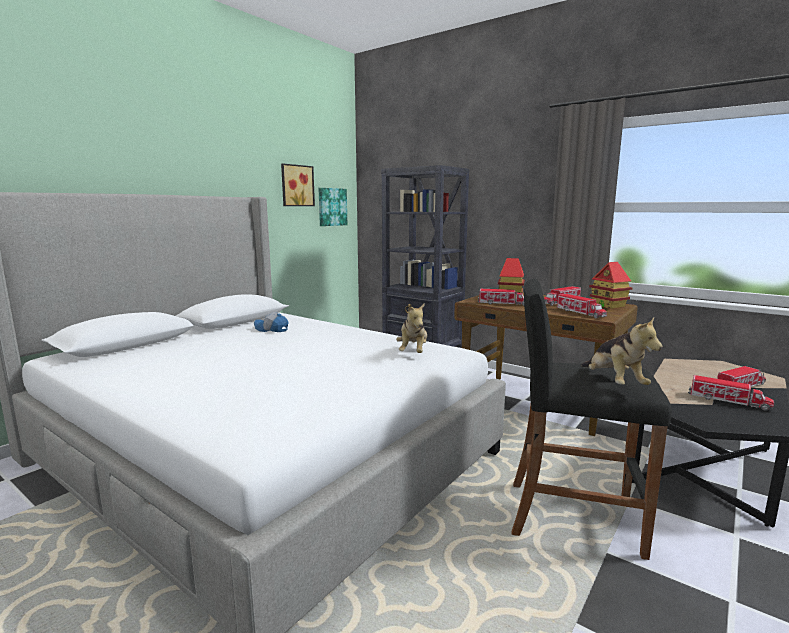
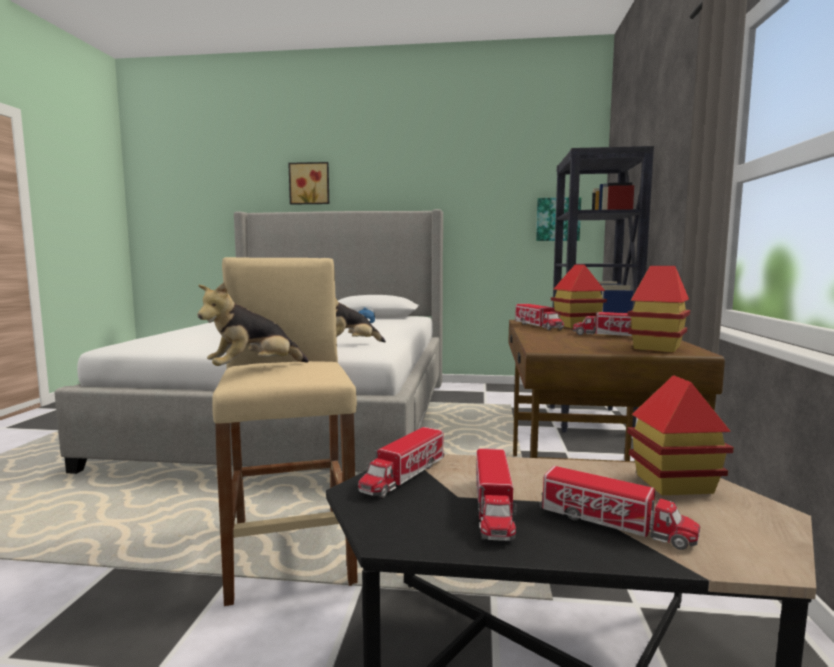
camera: 60 degrees right, 5 degrees down
picture [281,164,315,206] -> picture moved to [288,162,329,205]
black stool [512,279,672,560] -> beige stool [212,257,358,606]
toy truck [557,294,607,318] -> toy truck moved to [358,427,444,498]
none -> toy house [627,375,734,495]

